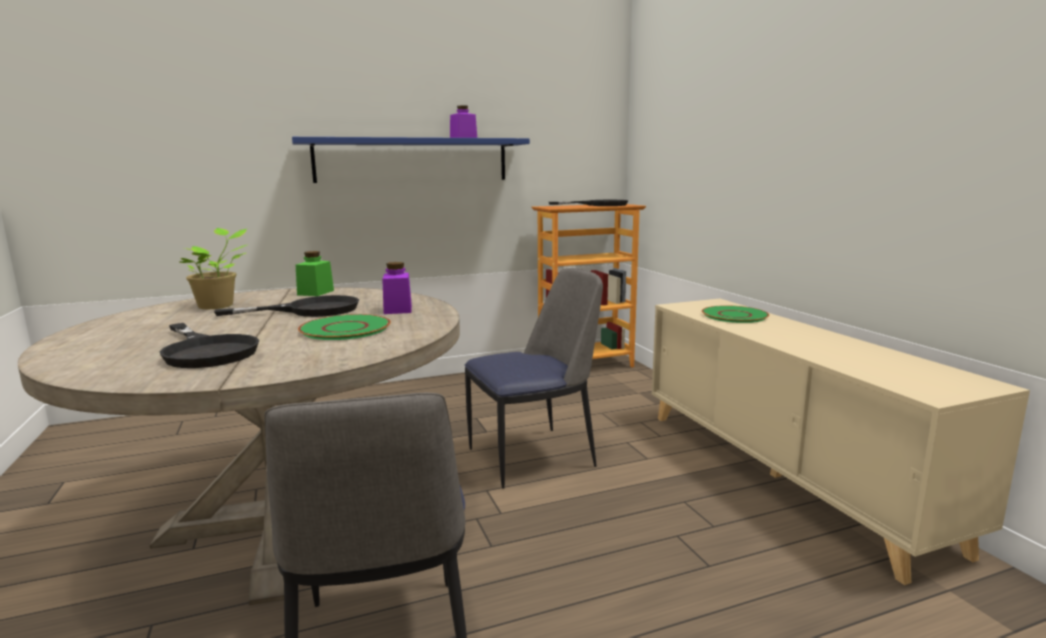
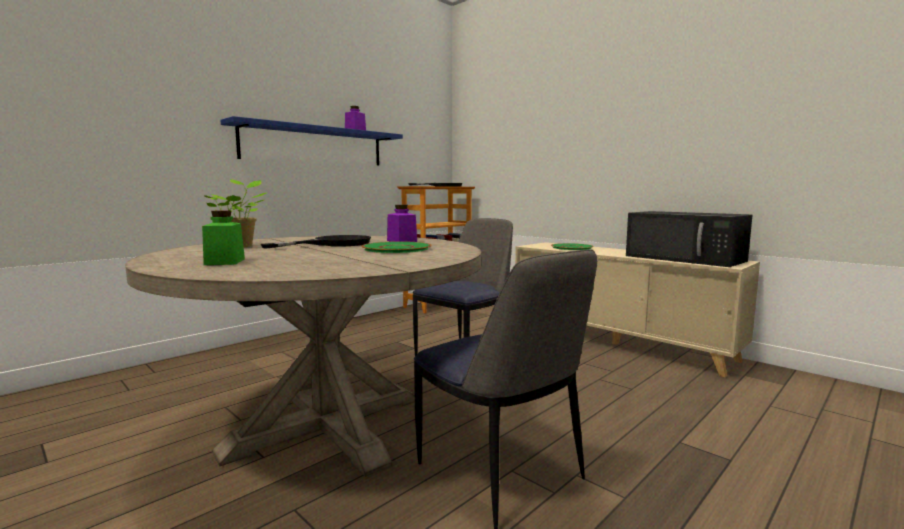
camera: 25 degrees left, 5 degrees down
black frying pan [160,323,259,368] -> none
green jar [296,251,334,296] -> green jar moved to [202,210,245,265]
none -> black microwave [626,211,752,267]

